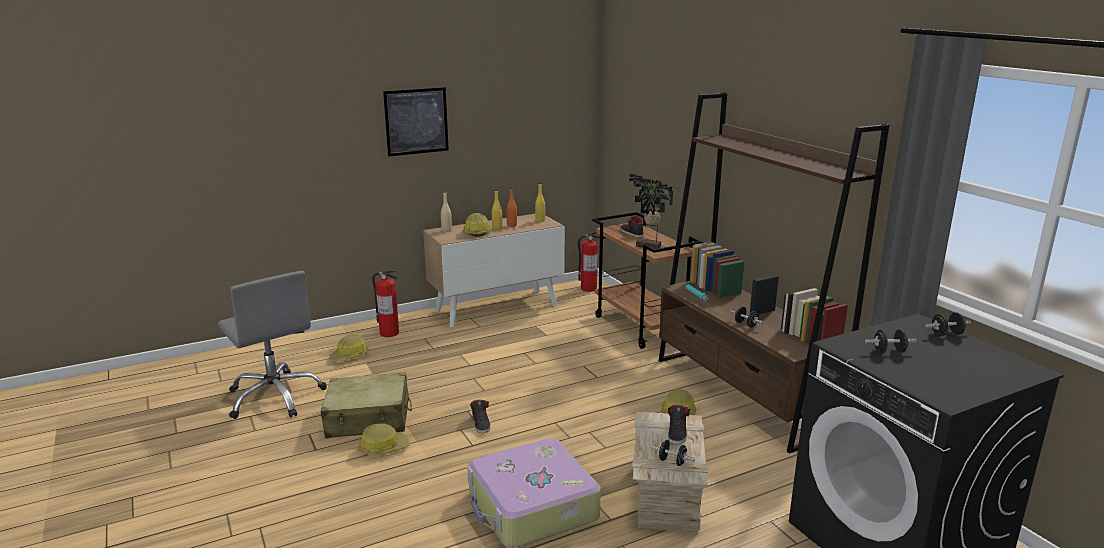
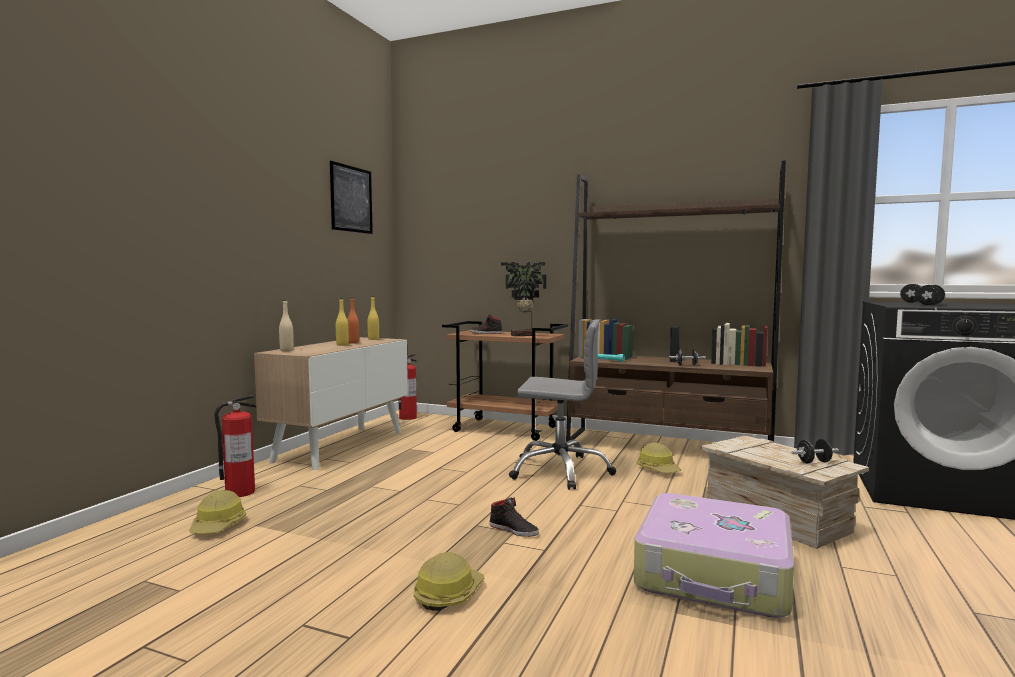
camera: 40 degrees left, 15 degrees down
grey office chair [218,271,327,419] -> grey office chair moved to [509,320,616,490]
beige suitcase [321,372,412,438] -> none
picture [383,87,449,157] -> picture moved to [330,161,373,234]
hard hat [463,213,491,237] -> none
black shoe [668,405,690,445] -> none

